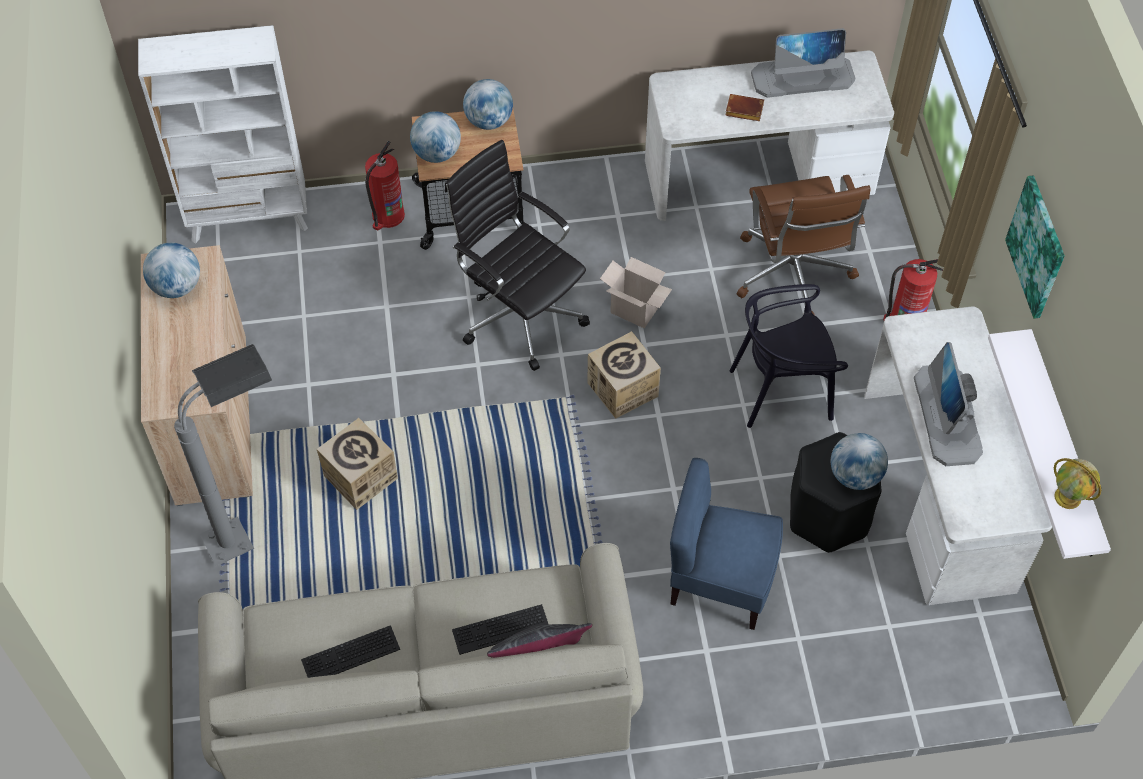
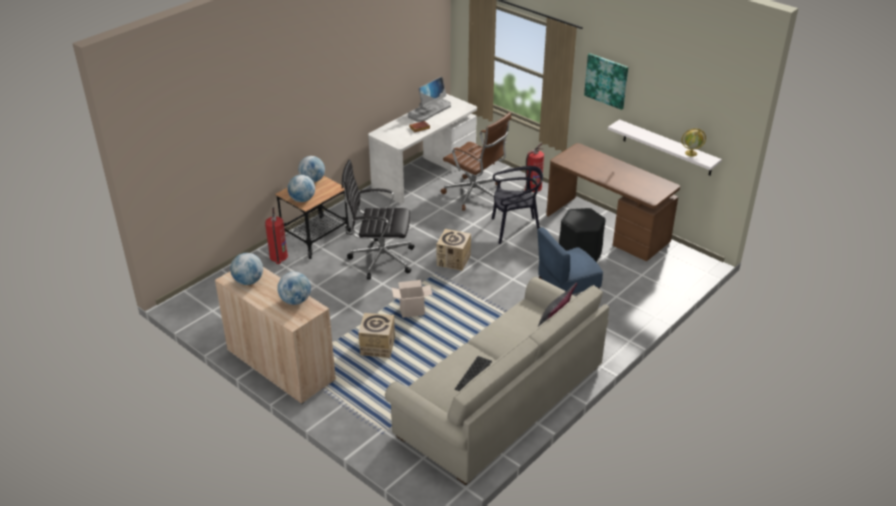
camera: 40 degrees left, 20 degrees down
white bookcase [138,25,308,244] -> none
grey floor lamp [174,344,272,567] -> none
keyboard [452,604,549,655] -> none
cardboard box [600,257,672,328] -> cardboard box moved to [392,280,433,318]
black chair [729,284,848,428] -> black chair turned 135 degrees counterclockwise [492,166,543,244]
globe [831,433,888,490] -> globe moved to [277,272,311,305]
white desk [864,306,1052,605] -> brown desk [546,143,680,261]
monitor [914,342,983,466] -> none

